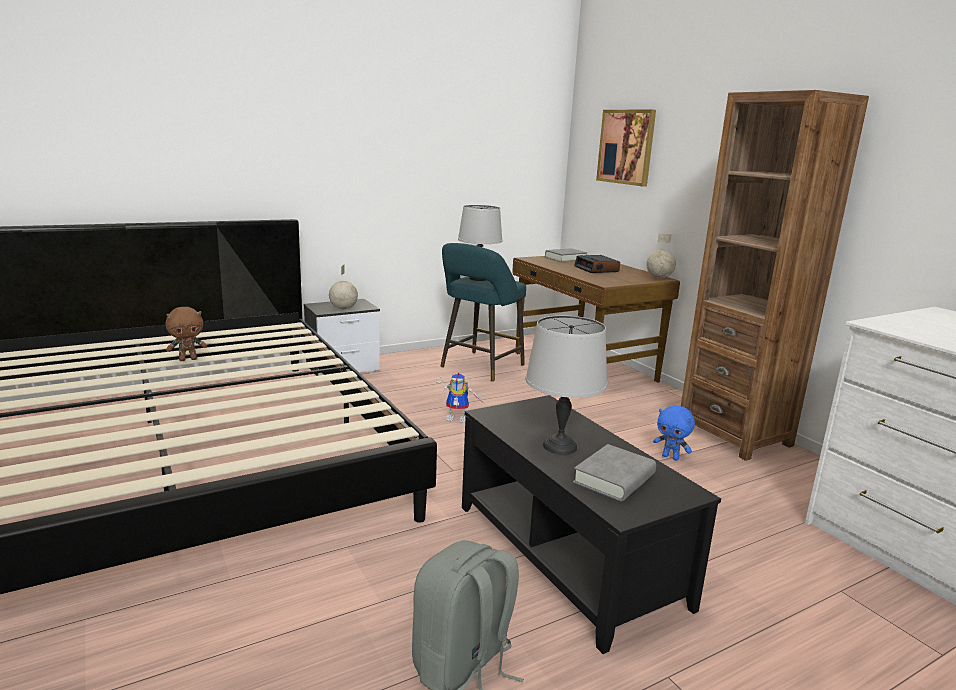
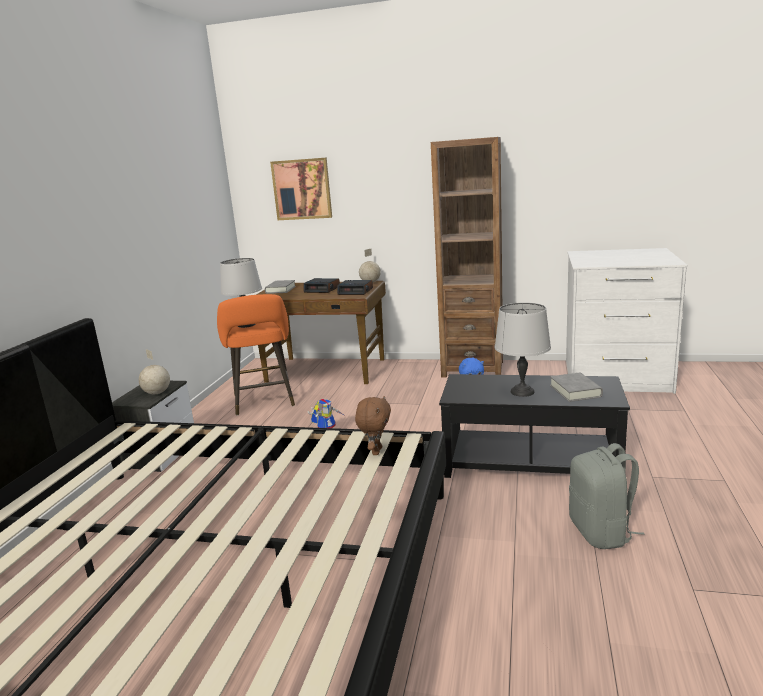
camera: 45 degrees left, 0 degrees up
brown plush toy [165,307,207,361] -> brown plush toy moved to [355,396,391,455]
turquoise stool [440,243,526,382] -> orange stool [217,294,295,415]
none -> alarm clock [337,280,373,295]

